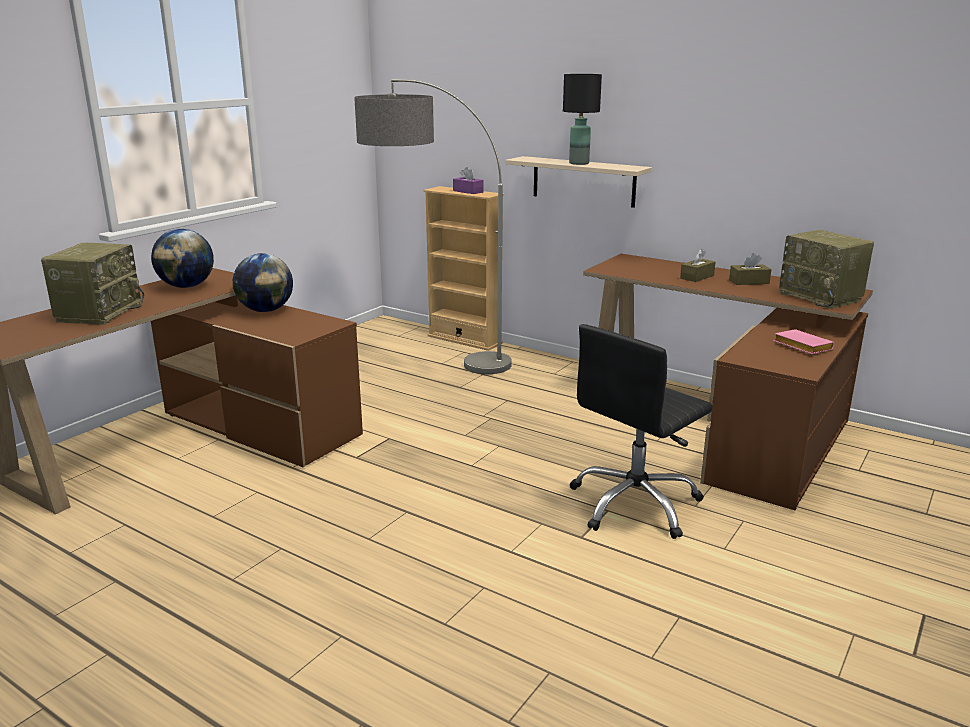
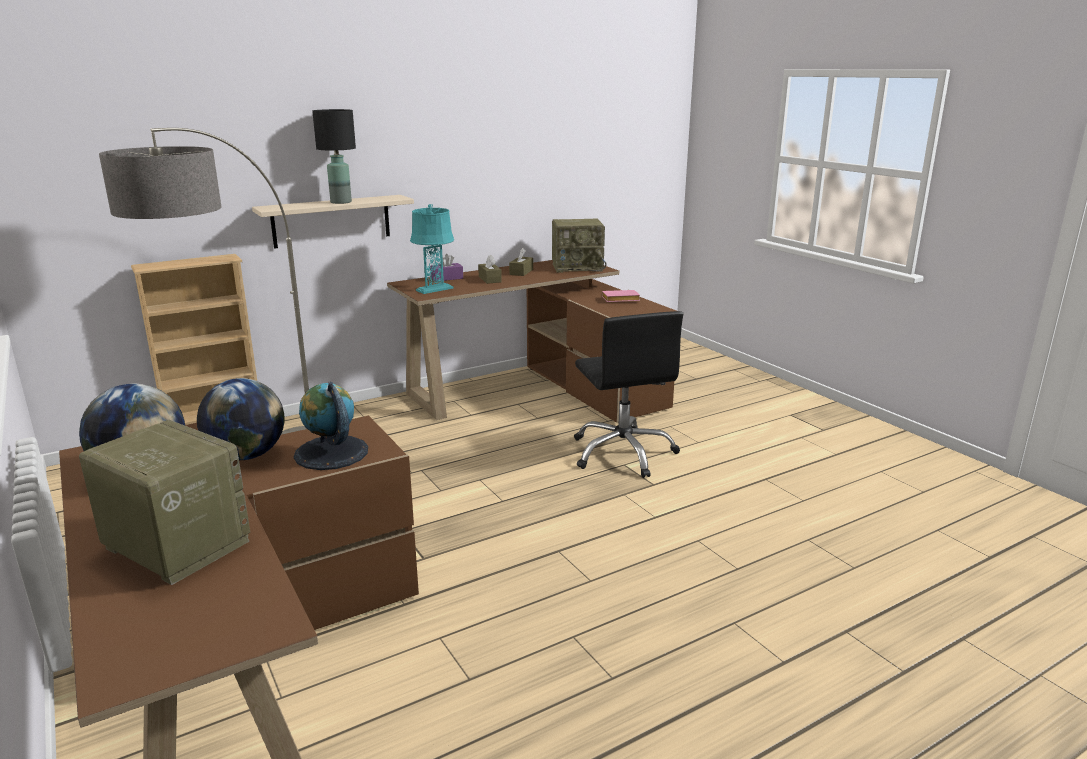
camera: 65 degrees left, 0 degrees up
purple tissue box [453,167,484,194] -> purple tissue box moved to [430,254,463,281]
none -> globe [294,382,368,470]
none -> turquoise table lamp [410,204,454,294]

